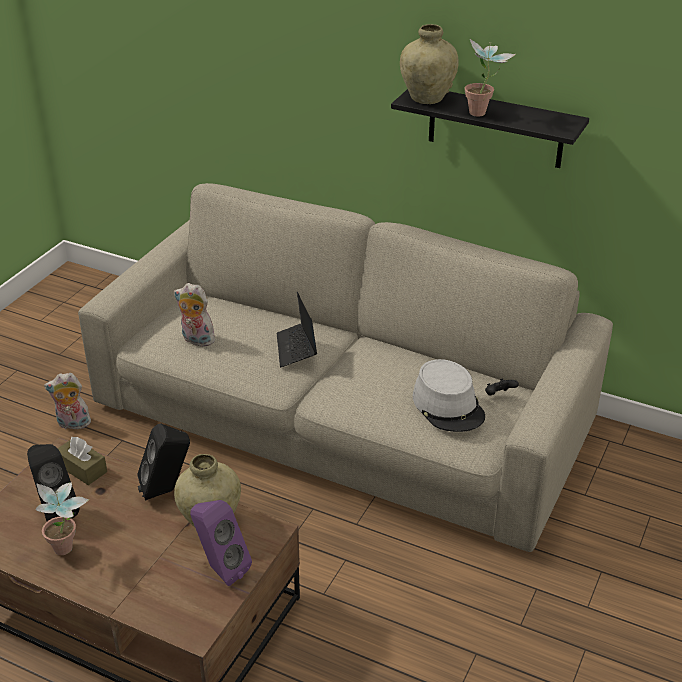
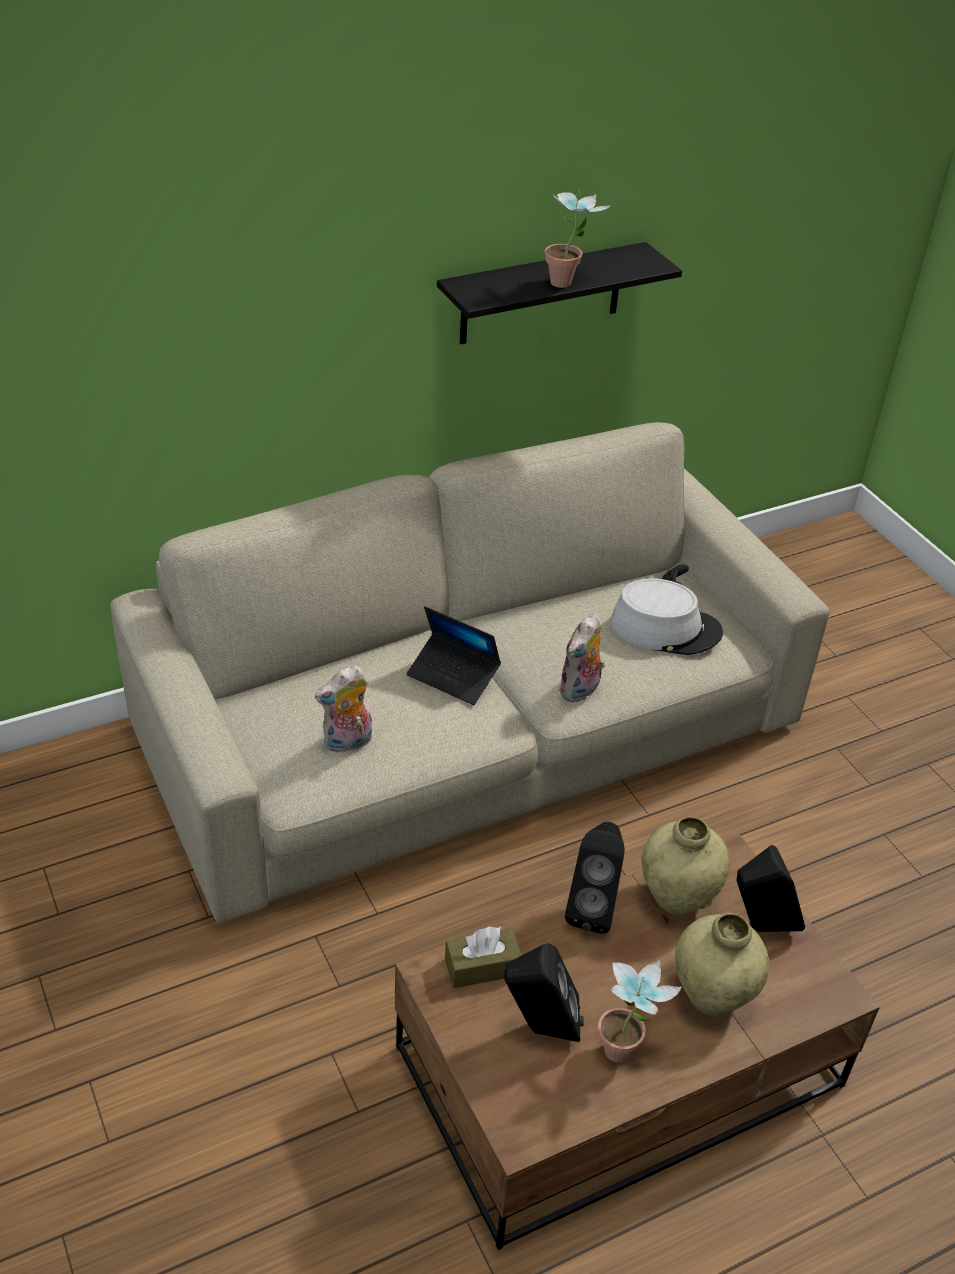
camera: 55 degrees left, 5 degrees up
plush toy [44,373,91,430] -> plush toy moved to [559,614,605,703]
purple speaker [190,500,252,586] -> black speaker [736,845,805,932]
beige vase [400,24,459,104] -> beige vase moved to [675,913,769,1016]

